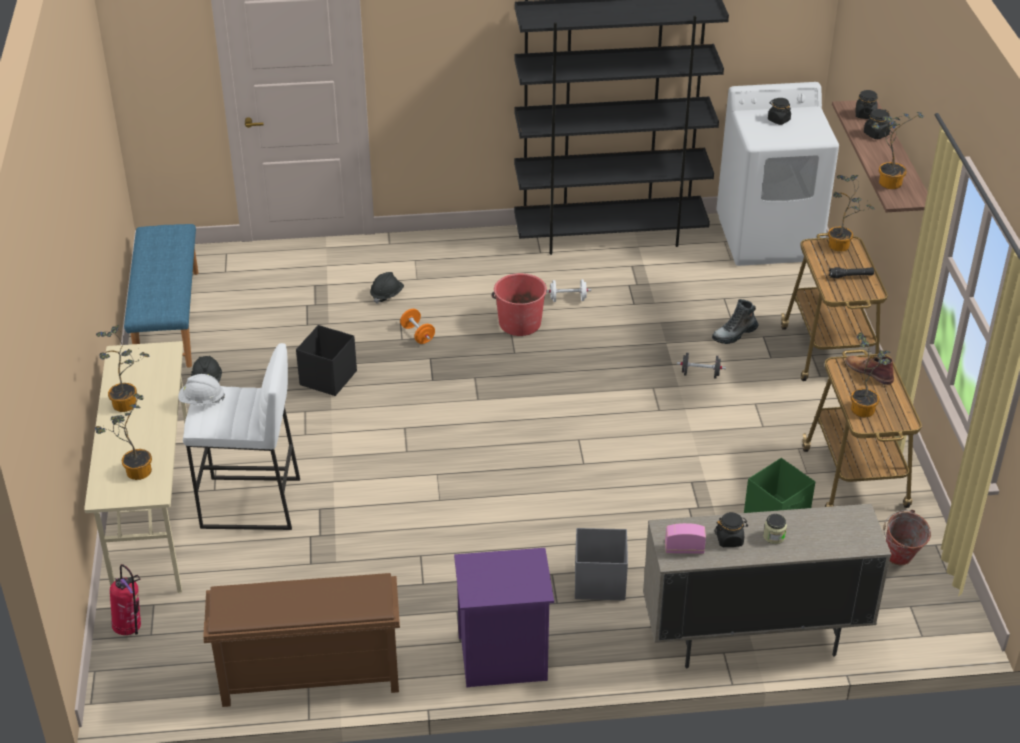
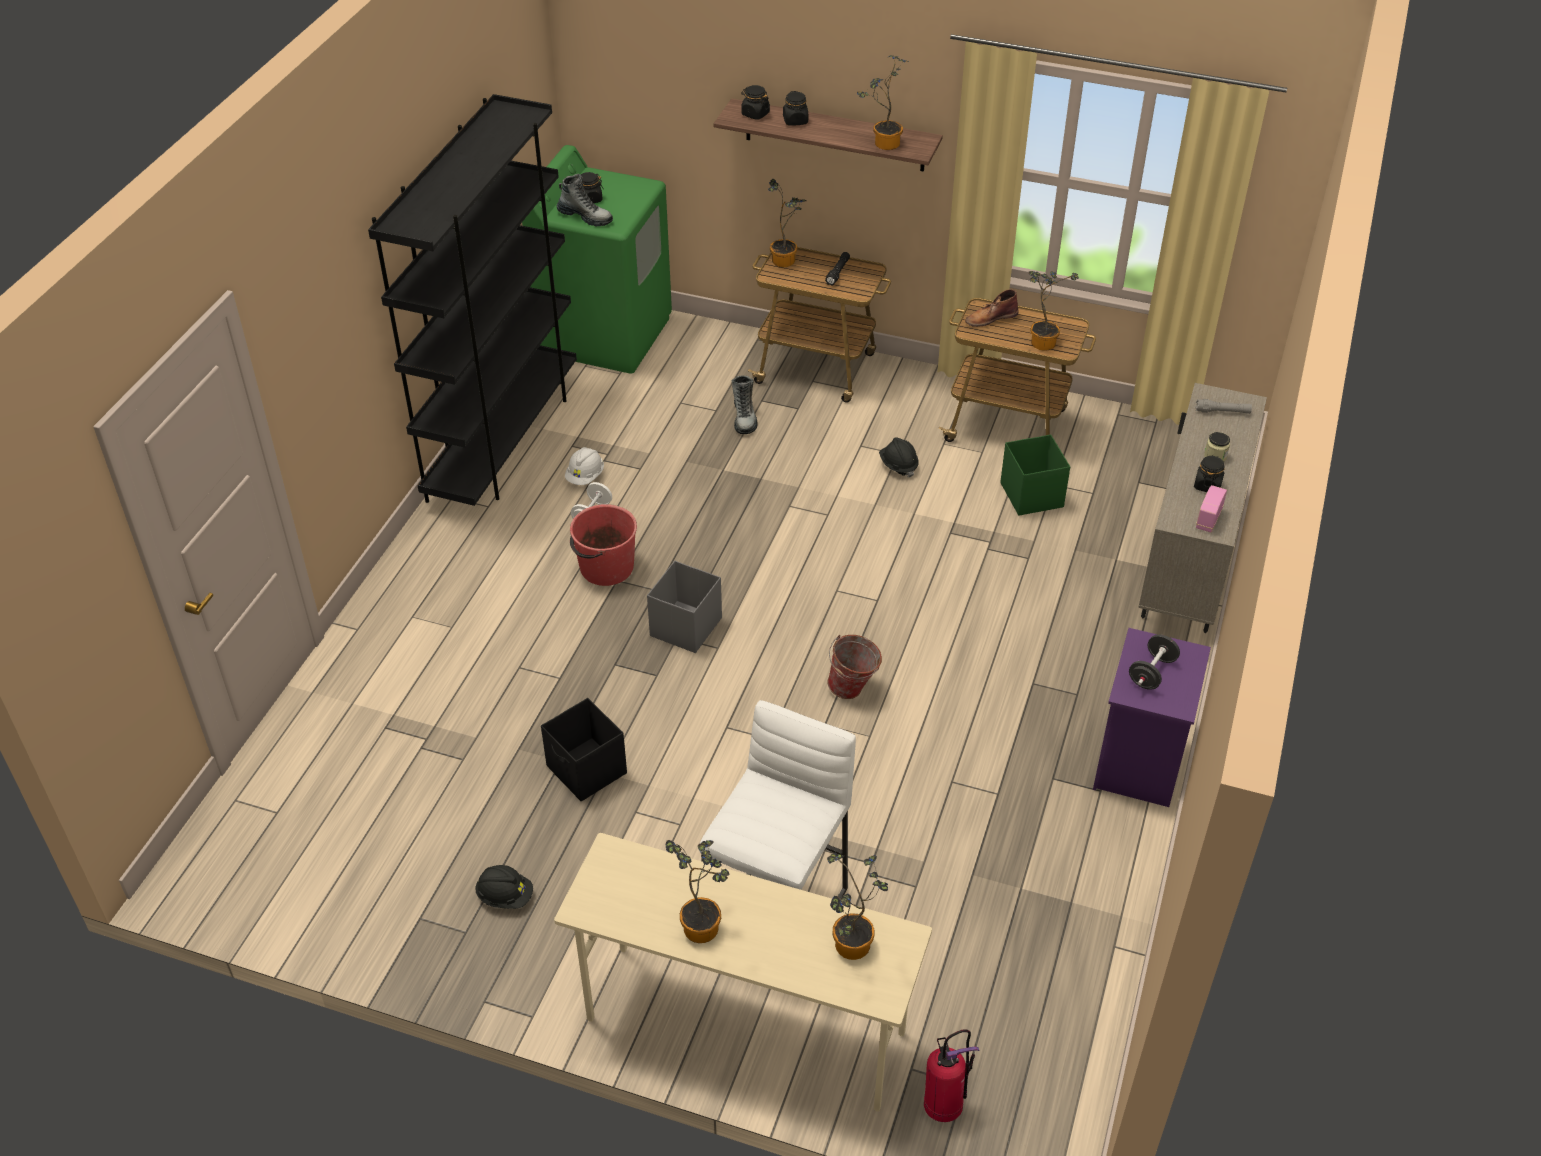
camera: 65 degrees left, 5 degrees up
blue bench [124,224,198,368] -> none
white hard hat [178,374,225,405] -> white hard hat moved to [565,447,604,485]
brown shoe rack [203,573,400,707] -> none
black hard hat [370,272,404,304] -> black hard hat moved to [879,437,919,477]
orange dumbbell [400,309,435,344] -> none
grey storage box [575,528,628,600] -> grey storage box moved to [647,561,722,653]
black dumbbell [677,353,726,379] -> black dumbbell moved to [1129,634,1180,690]
white washing machine [716,82,839,266] -> green washing machine [522,145,672,374]
bucket [883,510,931,565] -> bucket moved to [827,635,882,699]
none -> boot [557,174,613,227]
none -> grey flashlight [1195,399,1252,414]

